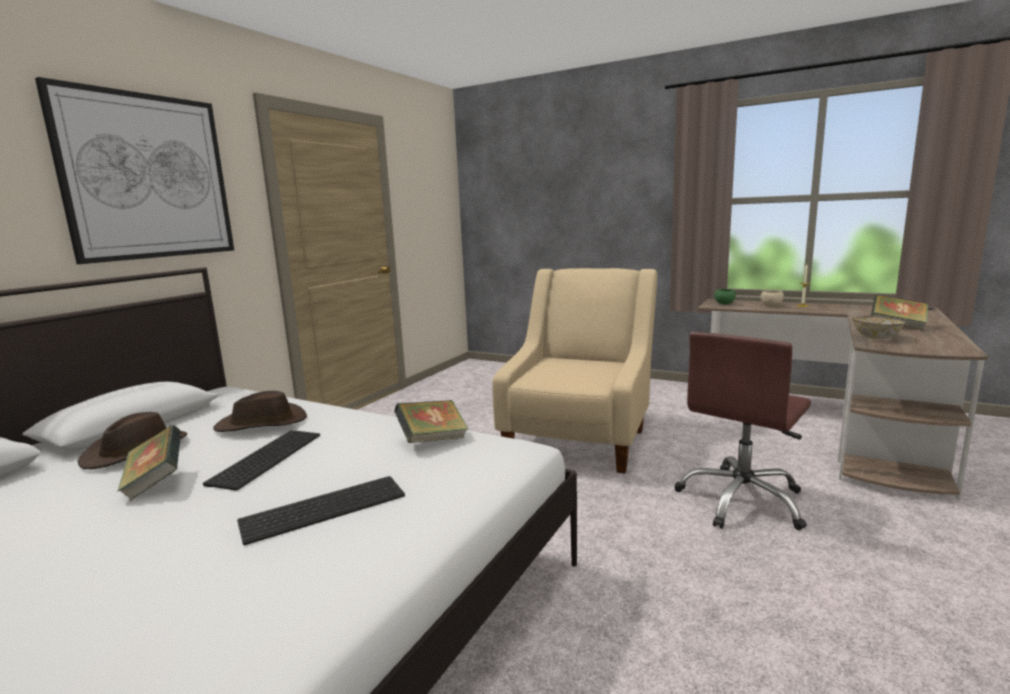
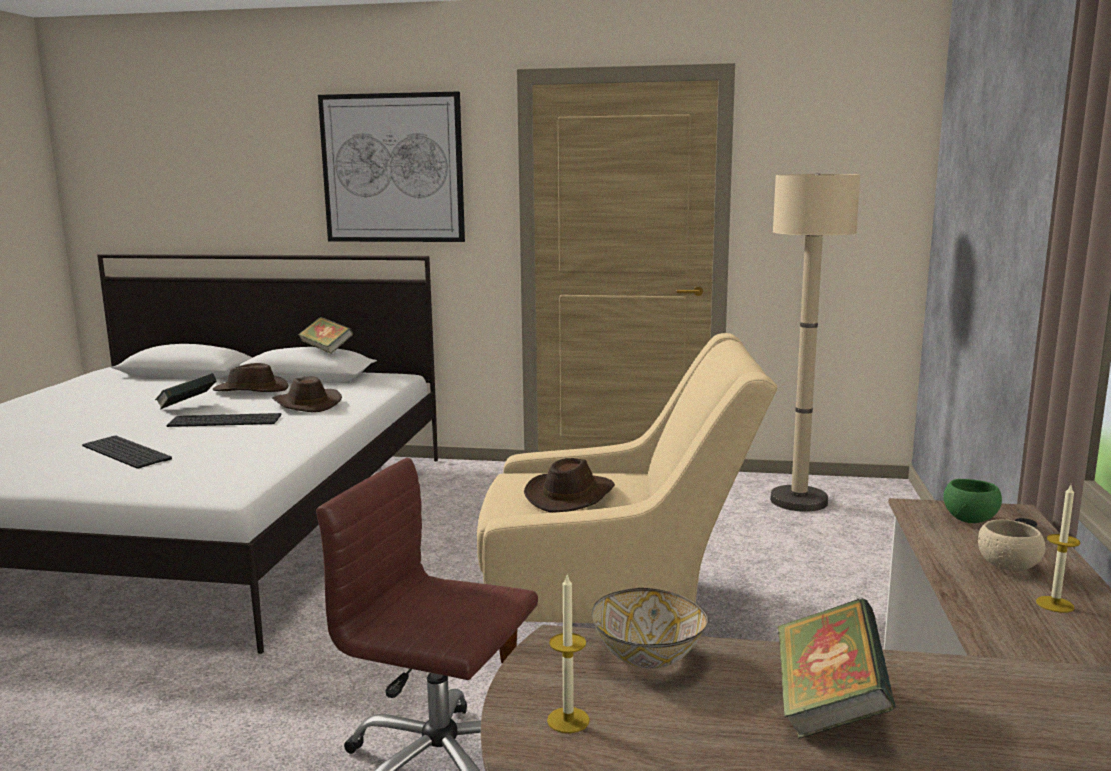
camera: 70 degrees right, 0 degrees up
book [394,400,469,443] -> book moved to [298,317,353,354]
none -> brown hat [524,458,615,513]
none -> candle [547,573,590,733]
none -> beige floor lamp [770,173,860,512]

